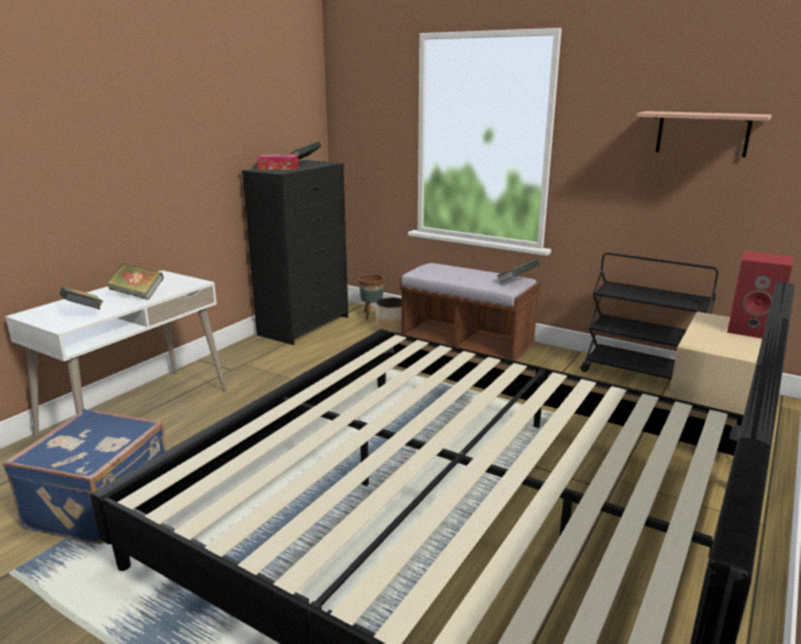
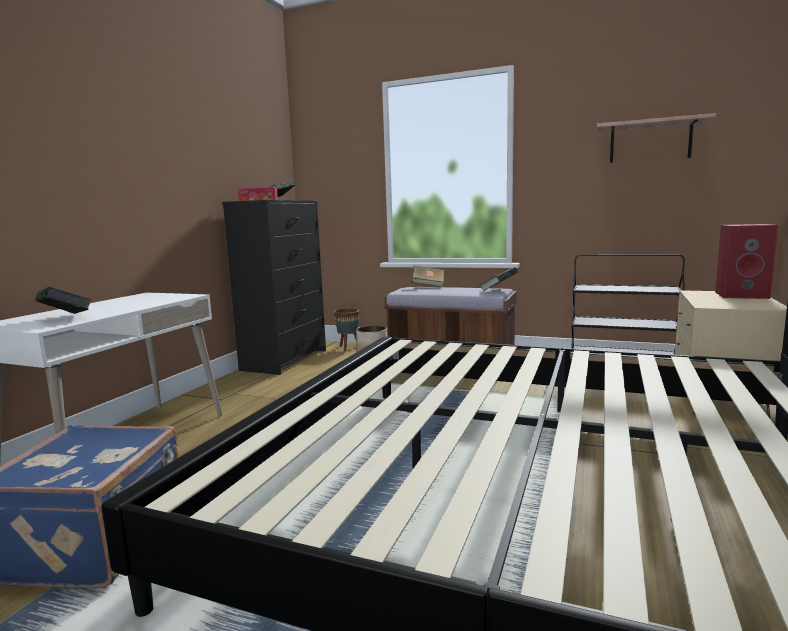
camera: 10 degrees left, 10 degrees down
book [107,263,164,300] -> book moved to [412,266,444,287]

